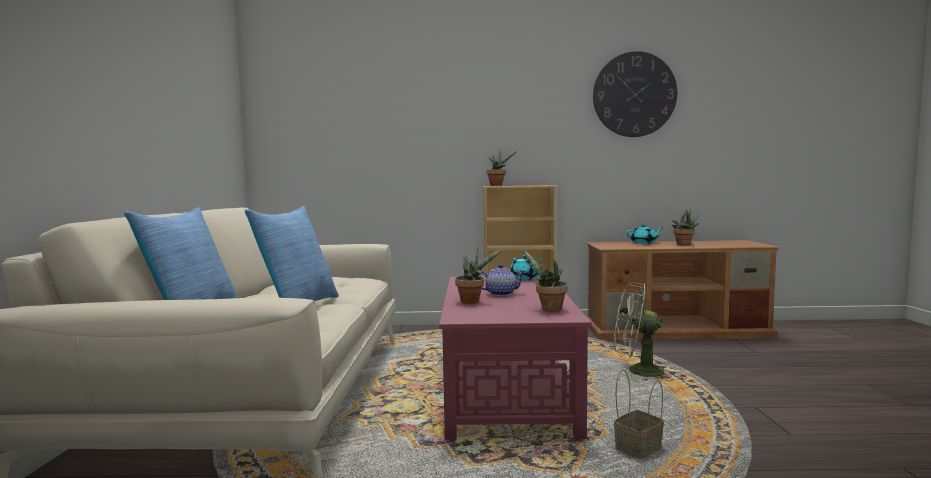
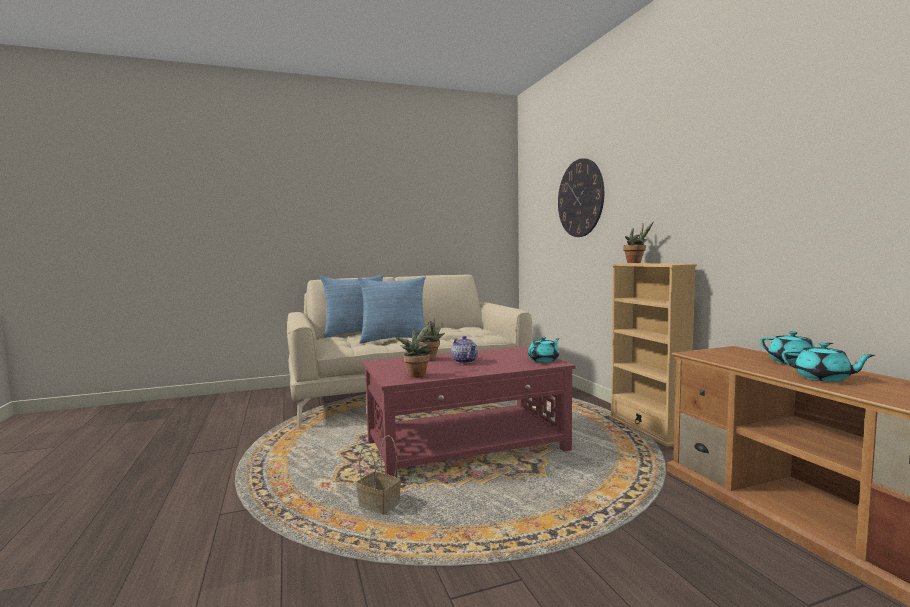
camera: 70 degrees right, 0 degrees up
wall clock [593,51,677,137] -> wall clock moved to [558,158,604,237]
green fan [614,282,671,381] -> none
potted plant [672,210,700,246] -> turquoise teapot [782,343,875,382]

